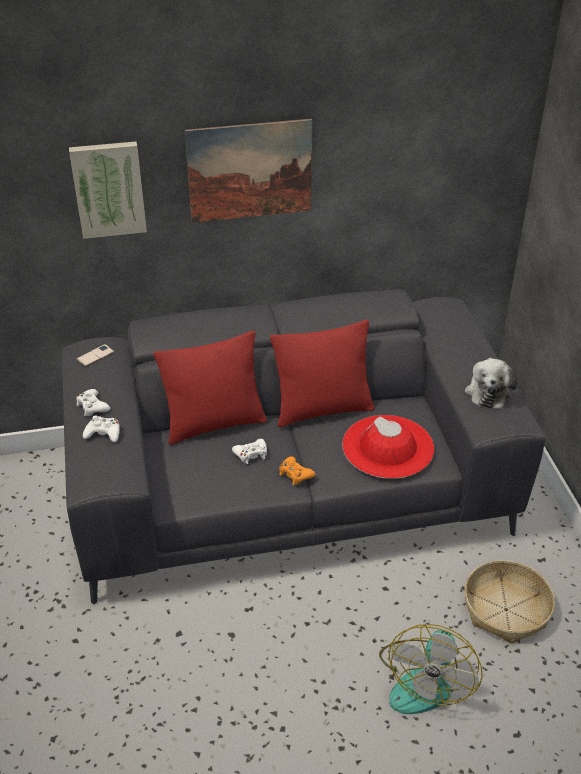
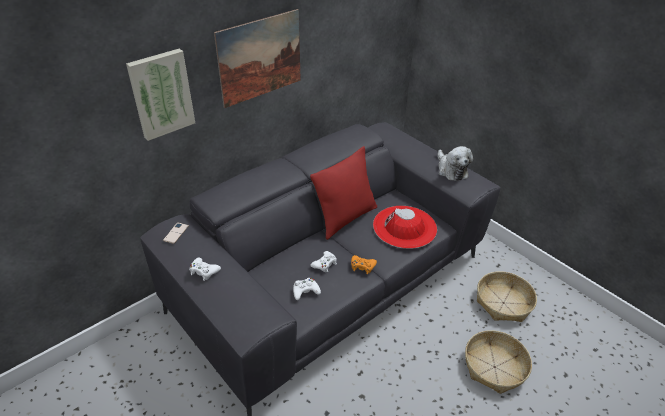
camera: 30 degrees left, 0 degrees up
white game controller [83,415,120,442] -> white game controller moved to [293,278,321,300]
red pillow [153,331,267,445] -> none
fan [379,624,483,714] -> basket [465,330,532,394]

